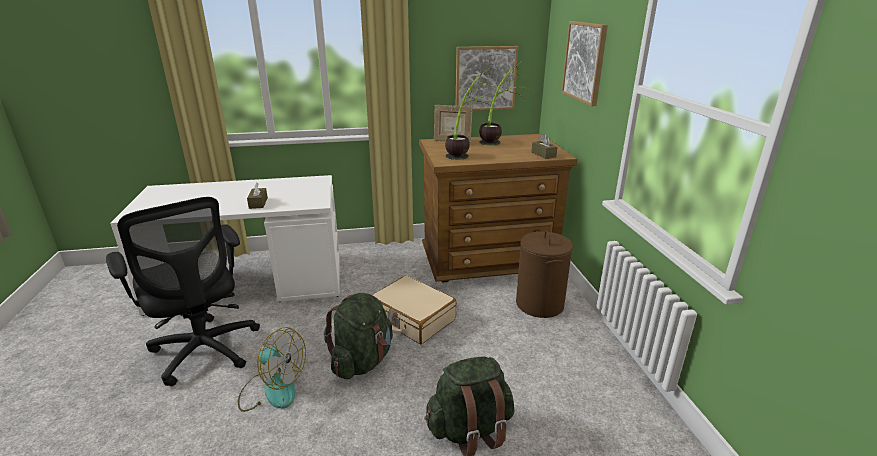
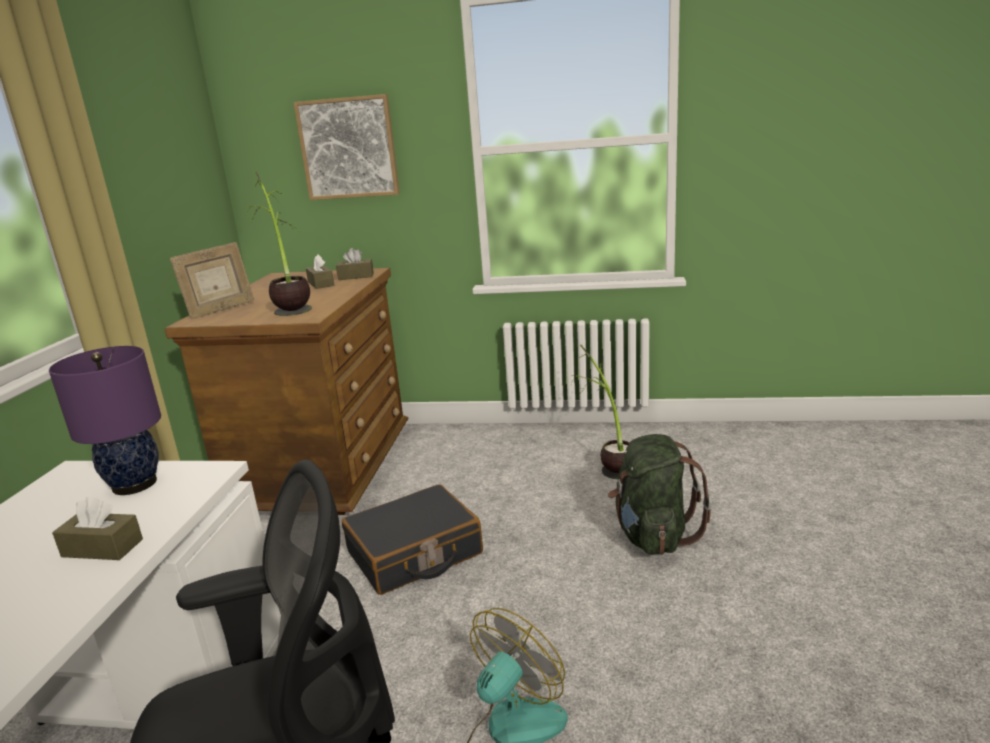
camera: 70 degrees left, 5 degrees down
green backpack [324,293,393,379] -> none
beige suitcase [372,275,457,344] -> black suitcase [342,484,483,595]
picture [456,46,518,111] -> none
potted plant [479,61,528,145] -> potted plant moved to [571,345,630,479]
brown laundry basket [516,231,573,318] -> none
none -> purple table lamp [49,346,161,495]
none -> brown tissue box [306,254,334,289]

